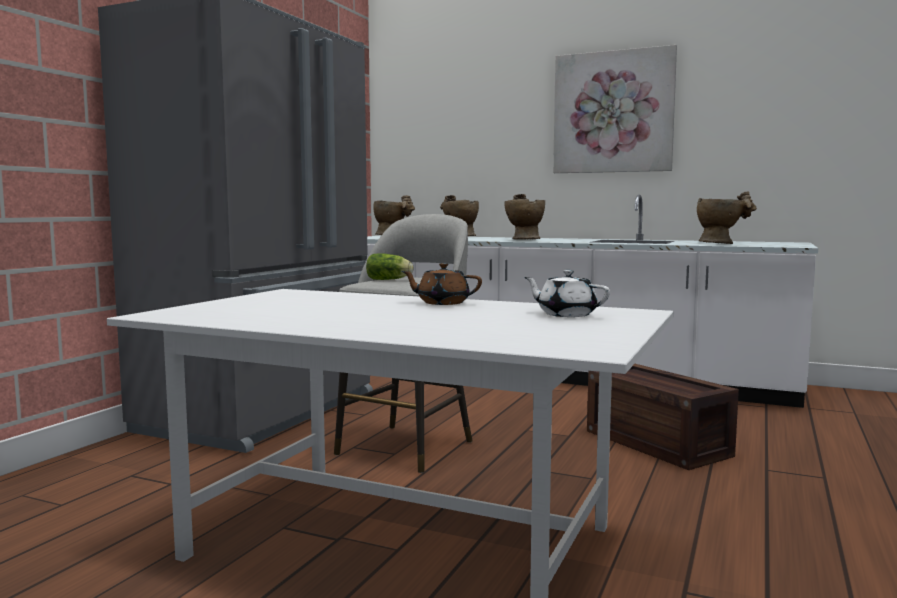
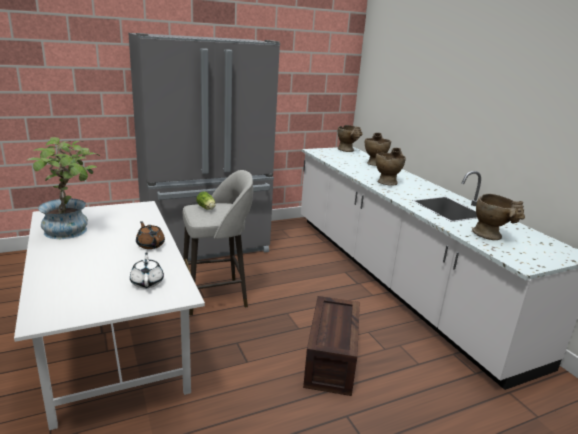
camera: 40 degrees right, 15 degrees up
picture [553,45,677,173] -> none
none -> potted plant [27,137,100,239]

